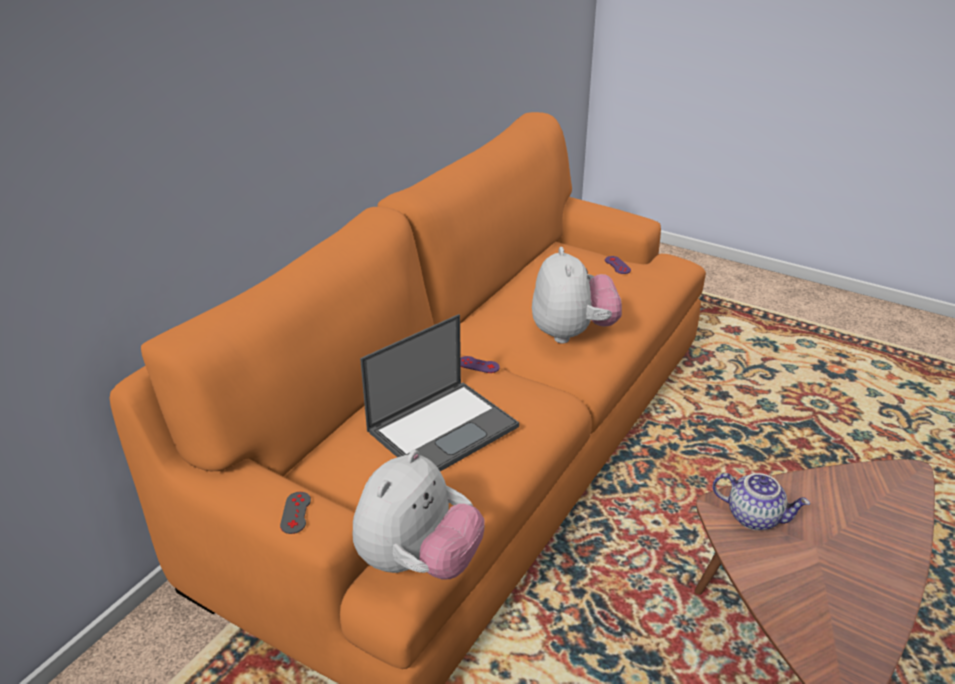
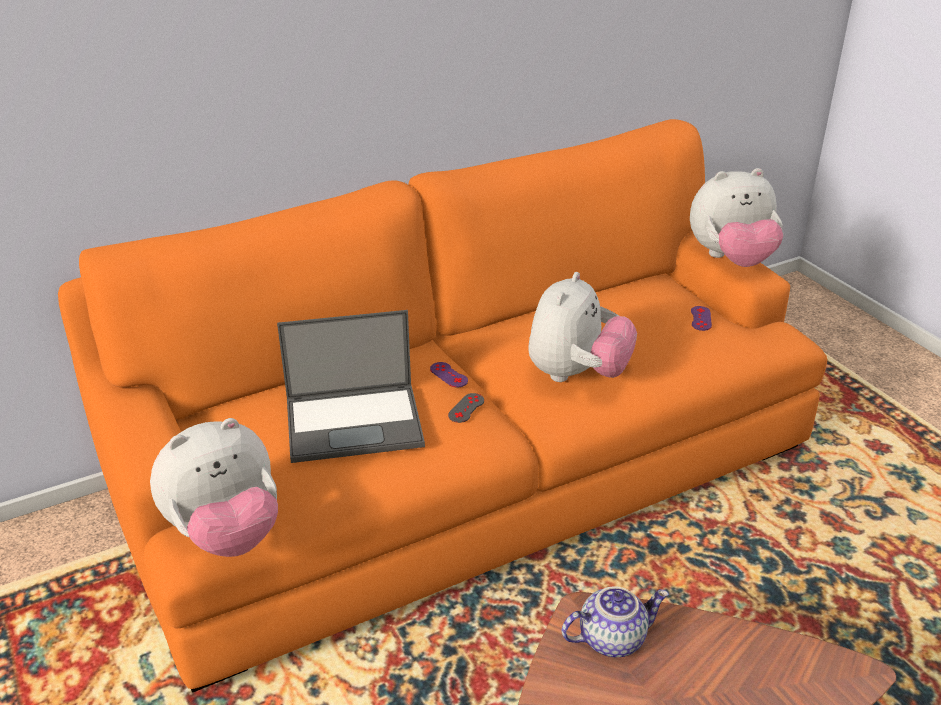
camera: 30 degrees right, 0 degrees up
grey game controller [280,492,311,534] -> grey game controller moved to [448,393,484,423]
teapot [713,473,810,530] -> teapot turned 75 degrees counterclockwise [562,586,669,657]
none -> plush toy [690,168,783,267]

